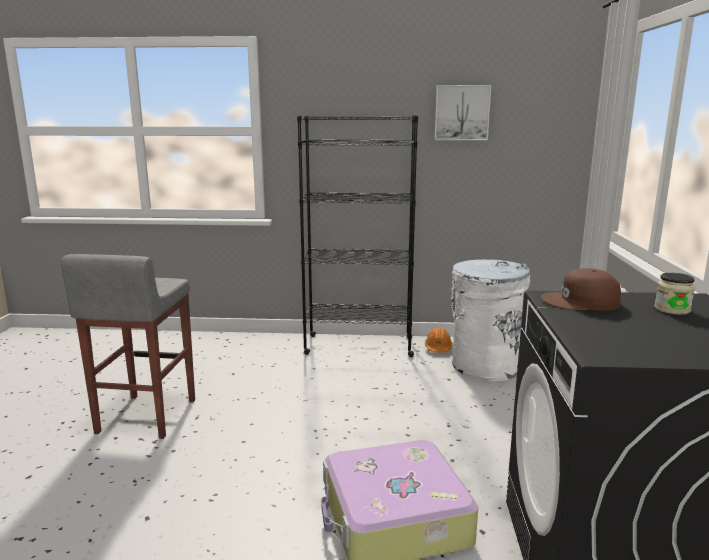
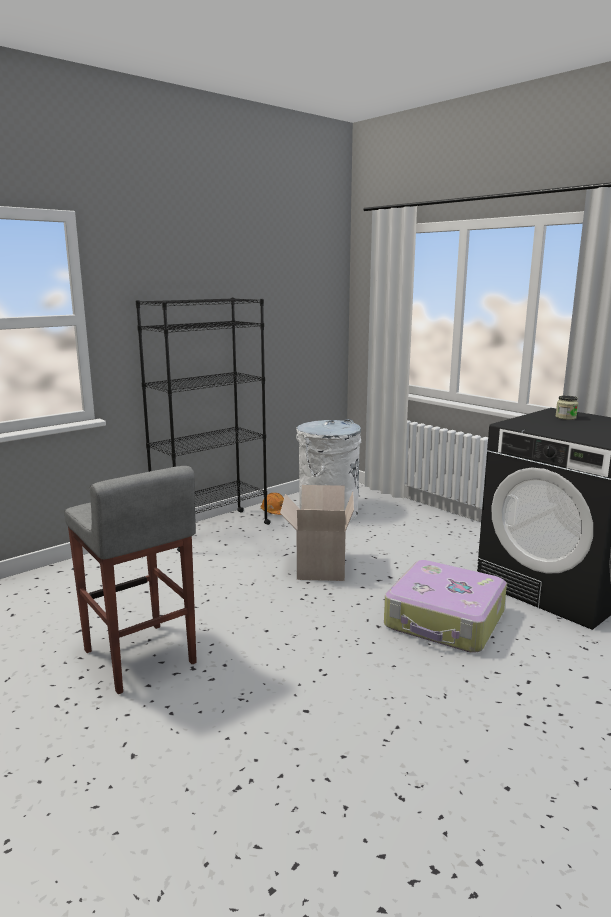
camera: 45 degrees left, 0 degrees up
picture [435,85,491,140] -> none
brown cap [541,268,621,311] -> none
none -> cardboard box [280,485,354,581]

